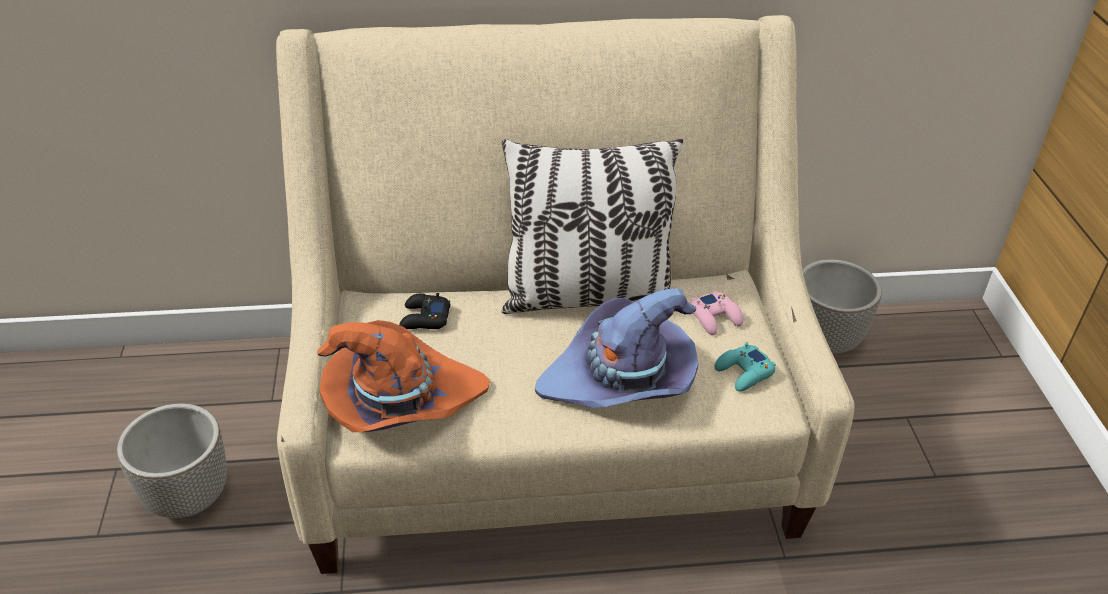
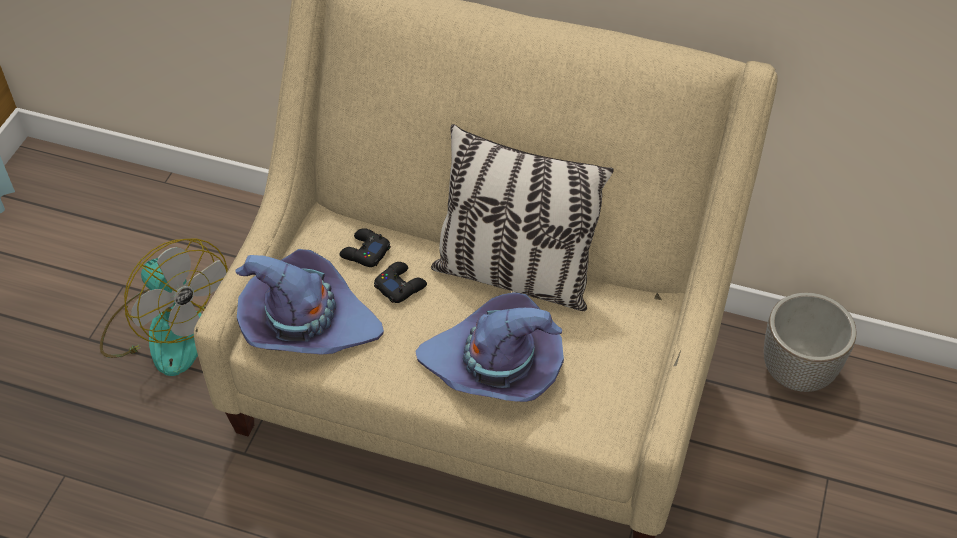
camera: 25 degrees right, 10 degrees up
planter [117,403,227,518] -> fan [100,238,228,376]
orange hat [317,320,490,432] -> purple hat [235,249,384,355]
pink game controller [690,291,744,335] -> none
turquoise game controller [715,342,776,392] -> none
none -> black game controller [374,262,427,303]

